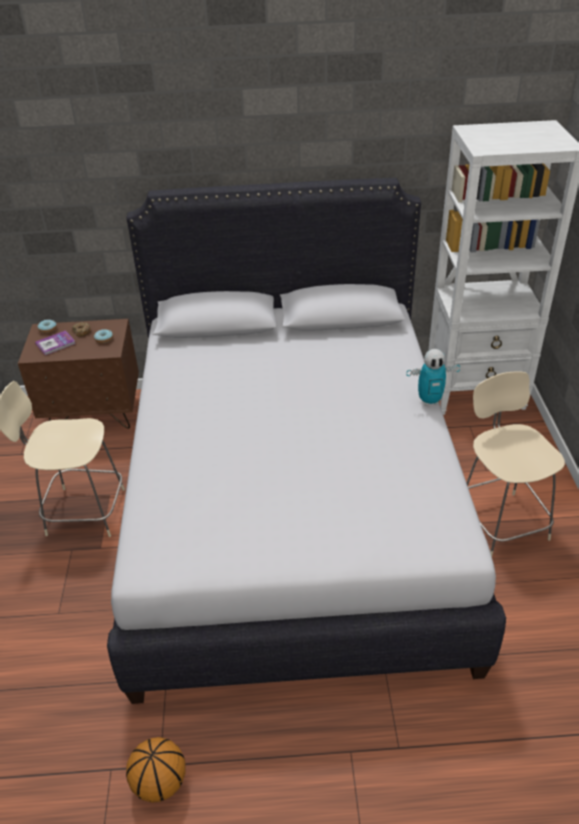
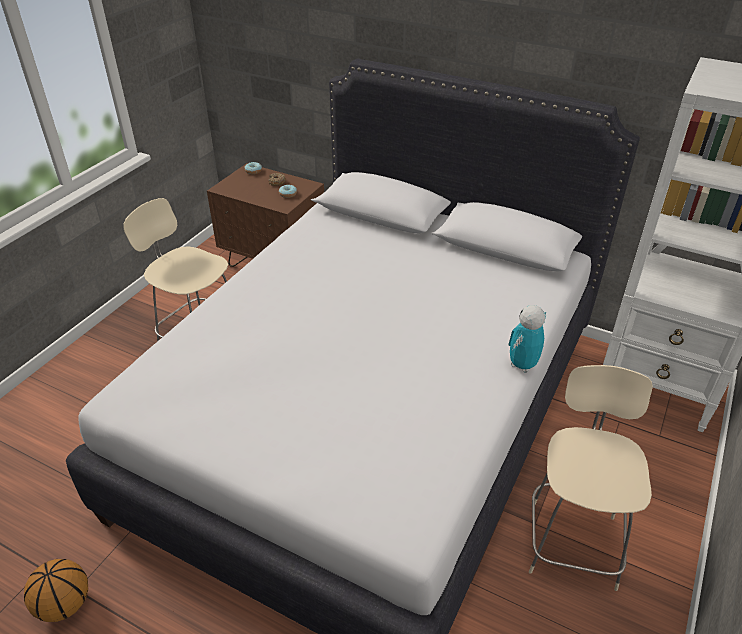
camera: 30 degrees right, 0 degrees up
book [35,331,76,355] -> none
toy robot [406,349,460,406] -> toy robot turned 105 degrees clockwise [508,305,546,373]

